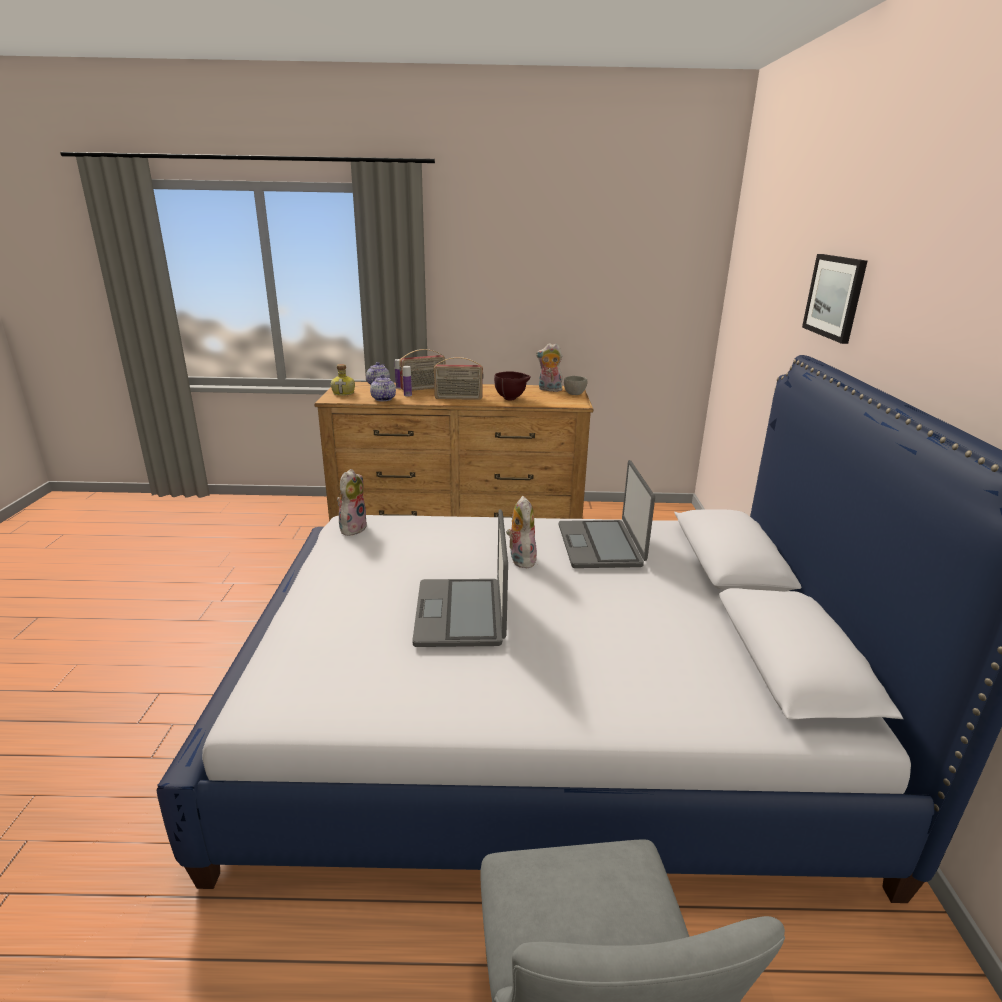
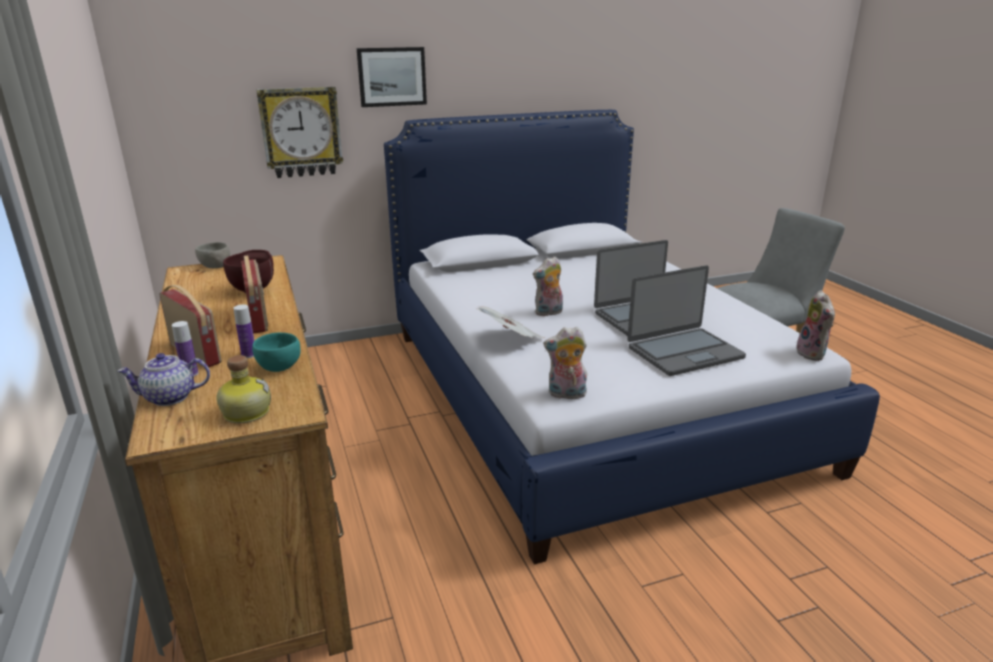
camera: 110 degrees left, 0 degrees up
teapot [370,375,396,401] -> turquoise bowl [252,333,301,372]
plush toy [536,343,563,392] -> plush toy moved to [797,290,835,361]
laptop [559,460,655,568] -> laptop moved to [627,265,746,376]
none -> wall clock [256,87,343,178]
none -> newspaper [476,307,545,338]

